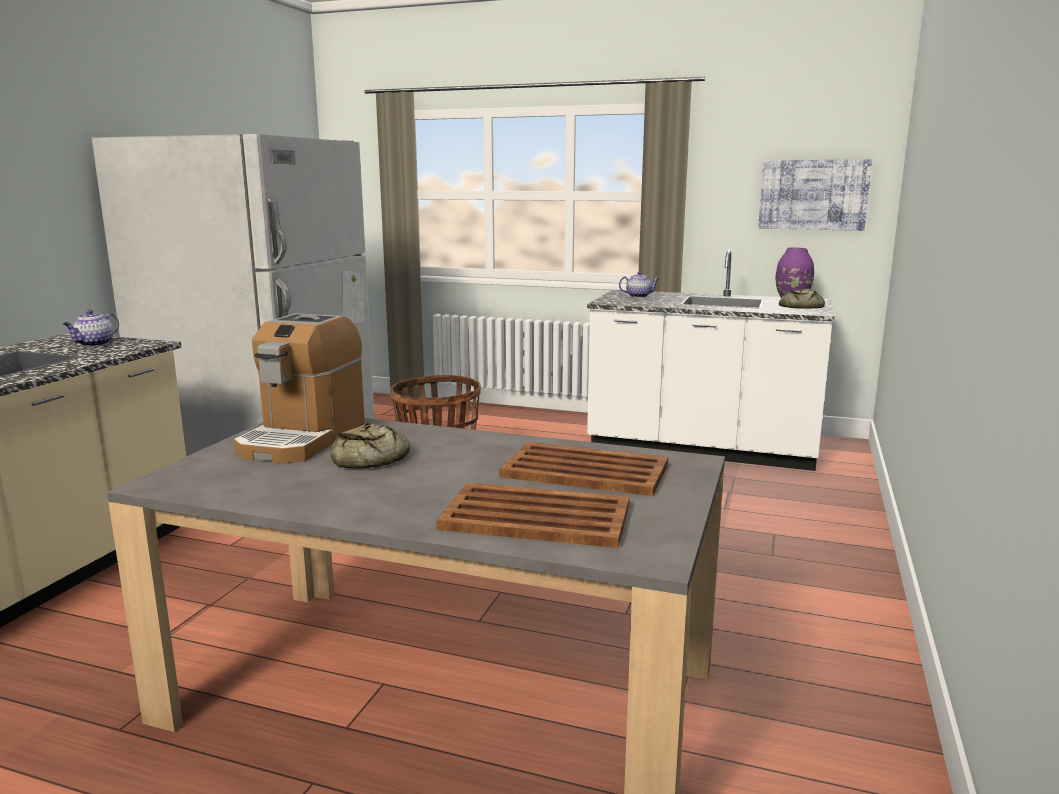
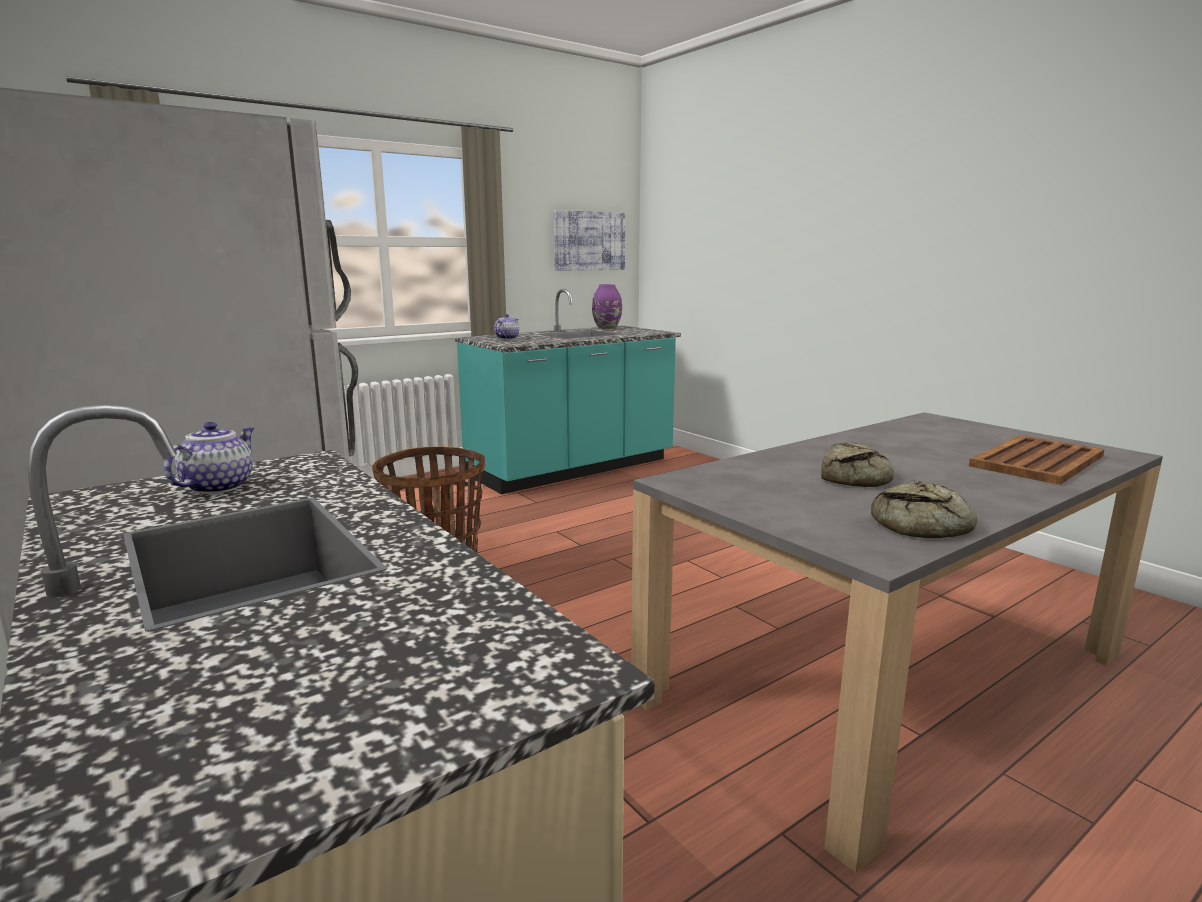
camera: 55 degrees left, 0 degrees up
teapot [63,310,119,347] -> teapot turned 135 degrees counterclockwise [164,422,254,494]
coffee machine [234,313,365,463] -> none
brown tray [499,442,668,496] -> none
white counter [587,250,835,471] -> turquoise counter [455,289,681,494]
bread [779,288,825,309] -> bread moved to [871,480,977,538]

